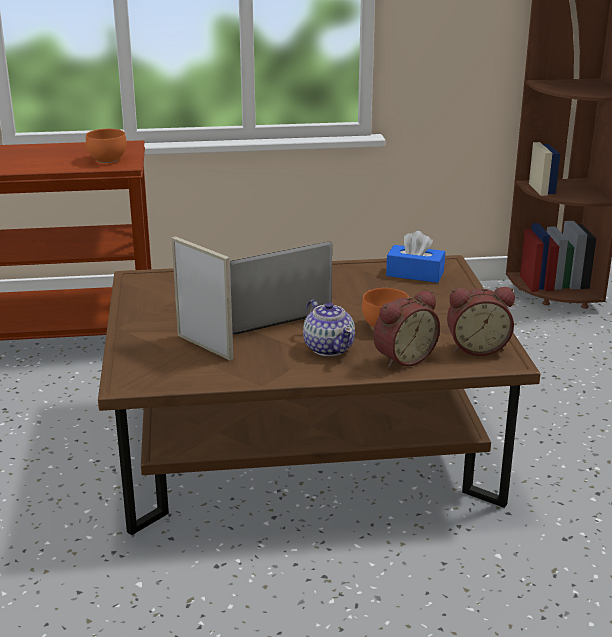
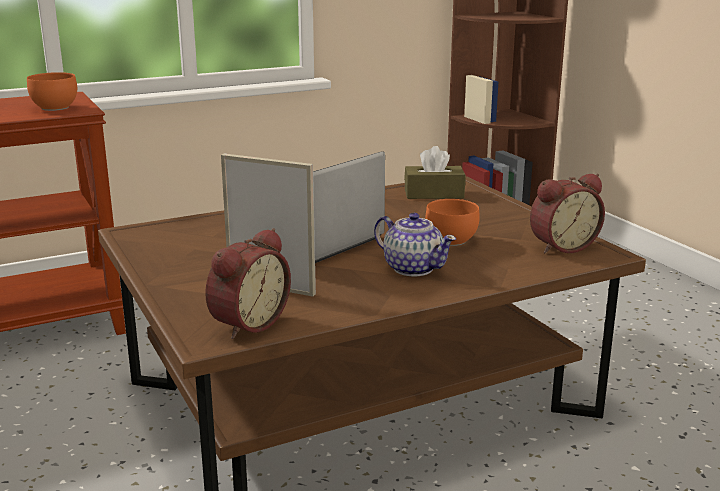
camera: 20 degrees left, 5 degrees down
alarm clock [373,290,440,368] -> alarm clock moved to [205,228,291,339]
blue tissue box [386,231,445,283] -> brown tissue box [404,146,466,199]

